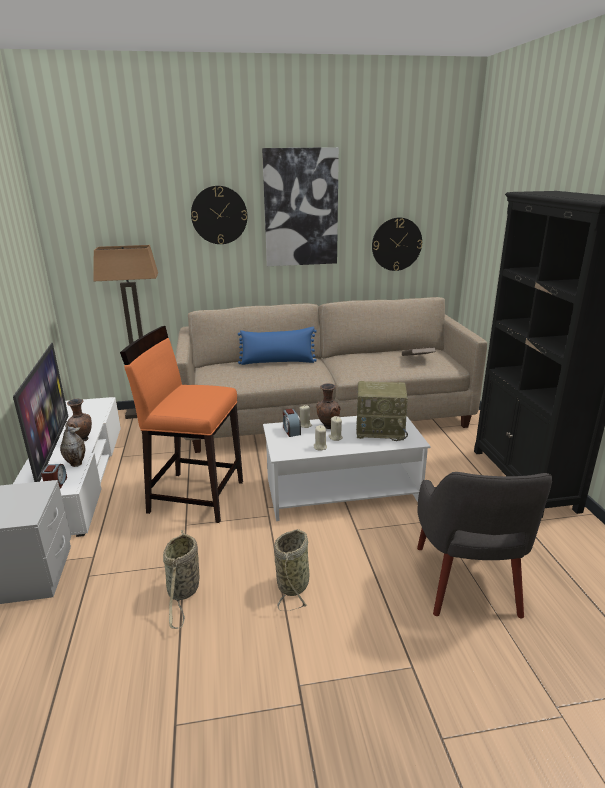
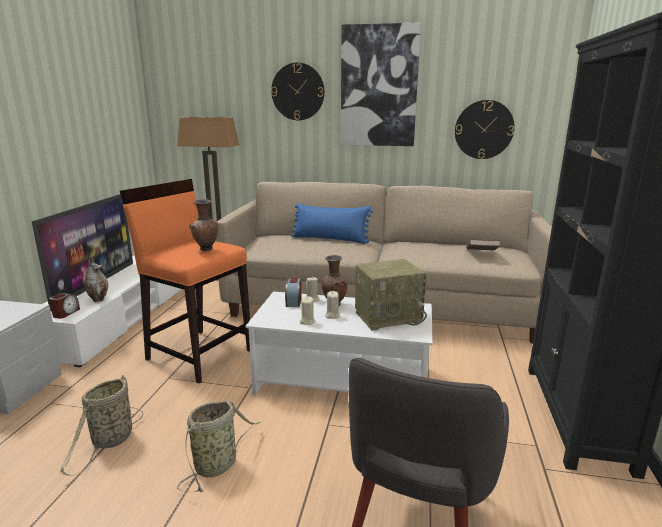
camera: 20 degrees right, 5 degrees down
brown vase [67,399,92,441] -> brown vase moved to [189,199,218,251]
radio [356,381,408,441] -> radio turned 45 degrees counterclockwise [355,259,427,331]

